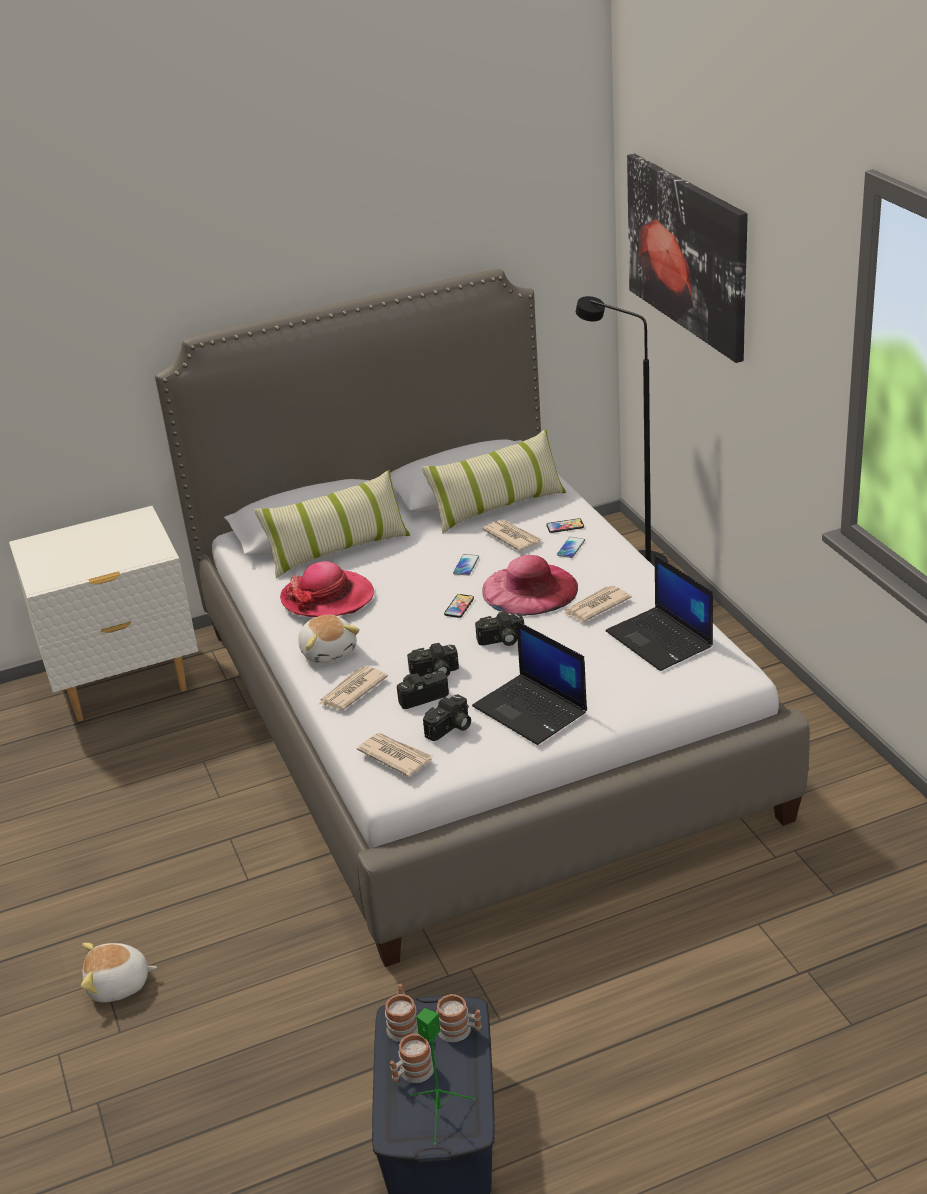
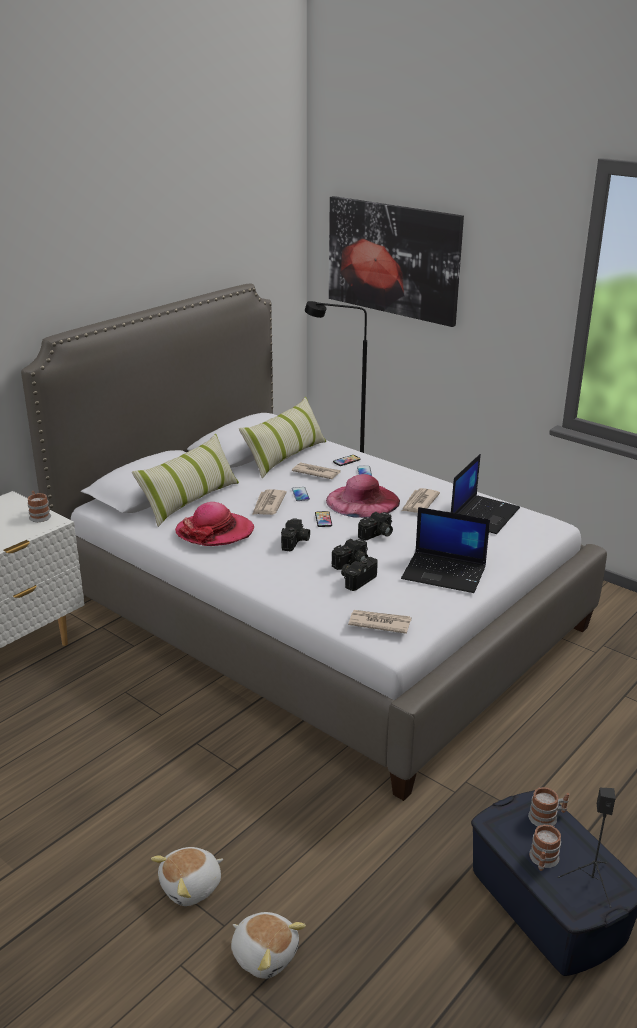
camera: 30 degrees left, 5 degrees down
plush toy [298,615,360,664] -> plush toy moved to [231,912,306,979]
newspaper [319,666,388,710] -> newspaper moved to [252,489,287,515]
mug [385,984,418,1042] -> mug moved to [28,491,51,522]
green speaker [410,1008,476,1145] -> black speaker [558,788,615,908]
camera [423,694,471,741] -> camera moved to [281,518,310,551]
laptop [606,555,713,671] -> laptop turned 90 degrees counterclockwise [451,454,520,534]

